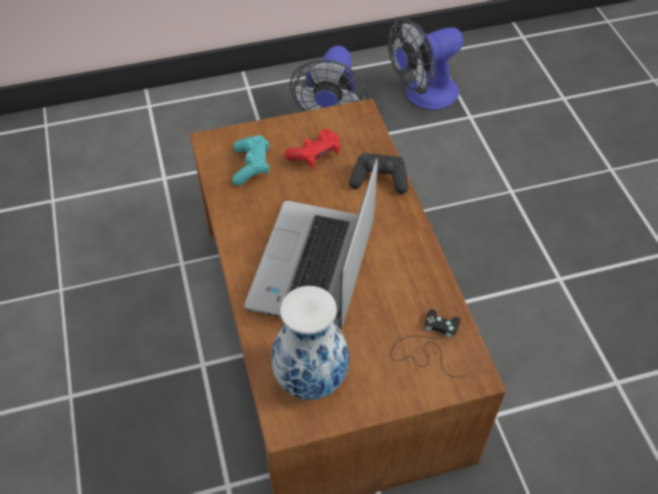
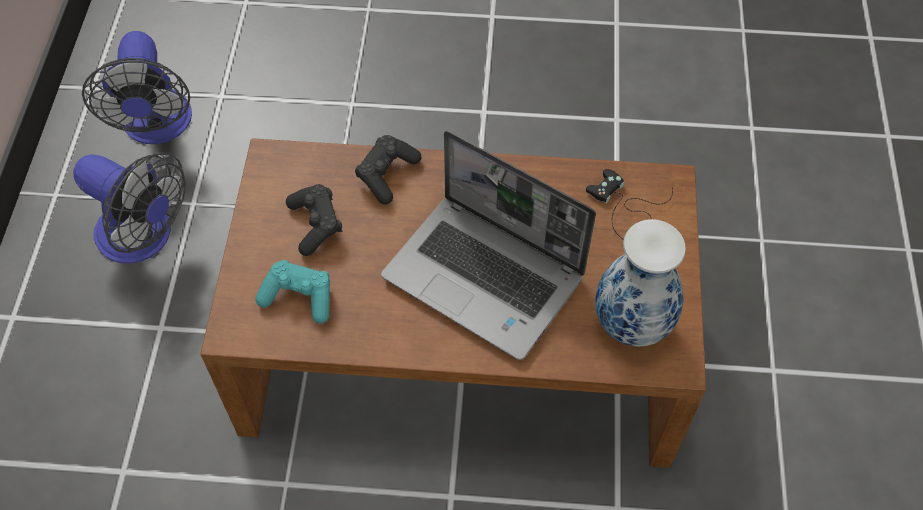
camera: 70 degrees left, 5 degrees up
red game controller [284,129,341,168] -> black game controller [286,184,342,256]

